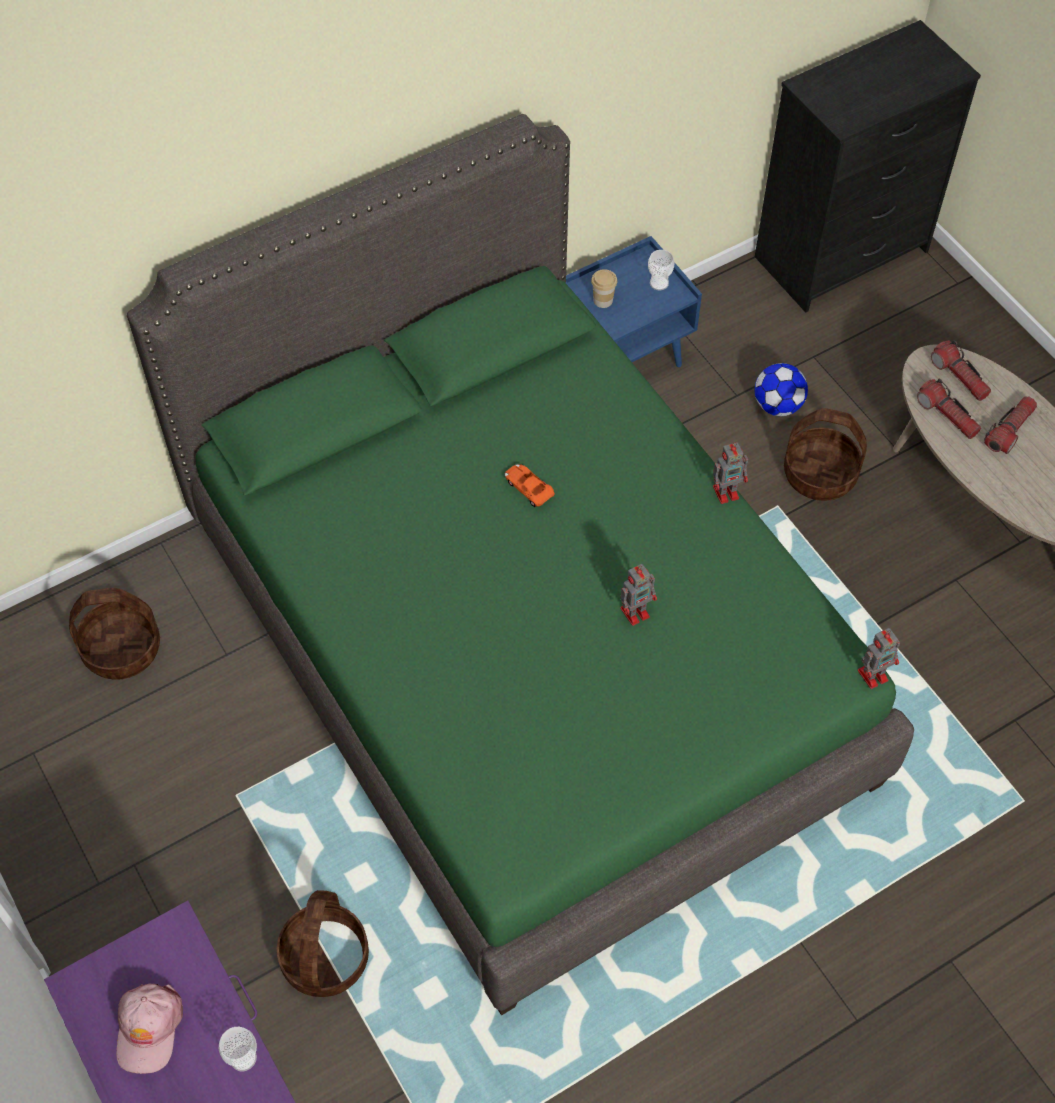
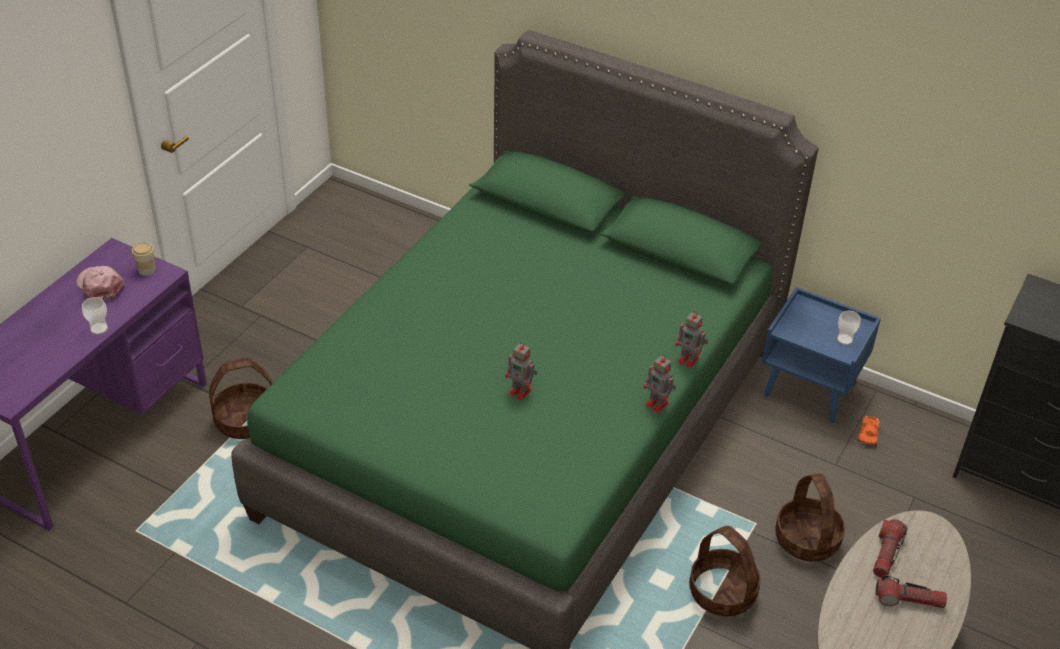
camera: 60 degrees right, 15 degrees down
basket [69,588,160,680] -> basket moved to [689,526,761,617]
pink cap [116,984,183,1074] -> pink cap turned 75 degrees clockwise [76,266,124,301]
orange toy car [505,464,555,507] -> orange toy car moved to [858,416,880,445]
cup [591,269,617,308] -> cup moved to [132,242,156,276]
football [754,363,808,416] -> none
toy robot [858,628,900,689] -> toy robot moved to [675,312,708,368]
flashlight [931,340,991,401] -> none

